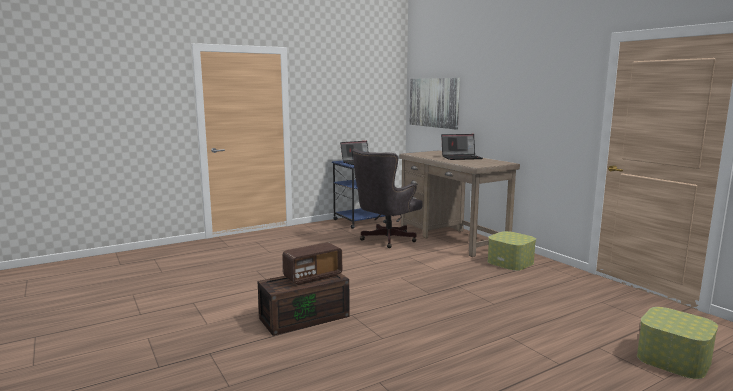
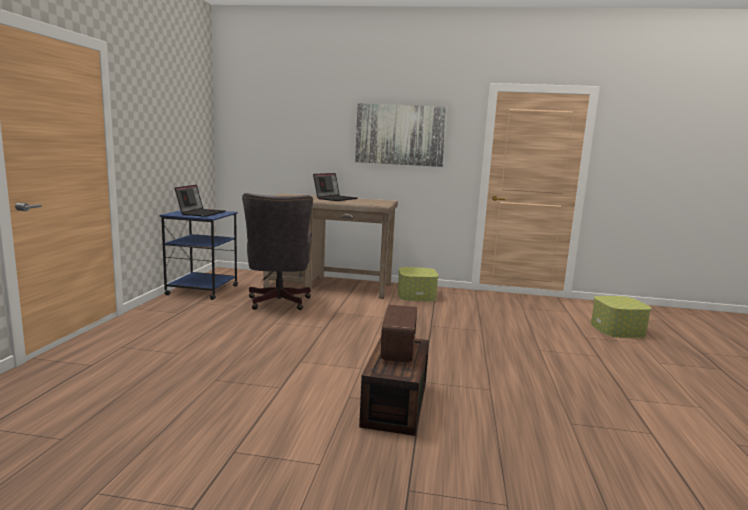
camera: 50 degrees left, 0 degrees up
picture [410,78,460,129] -> picture moved to [355,103,447,167]

